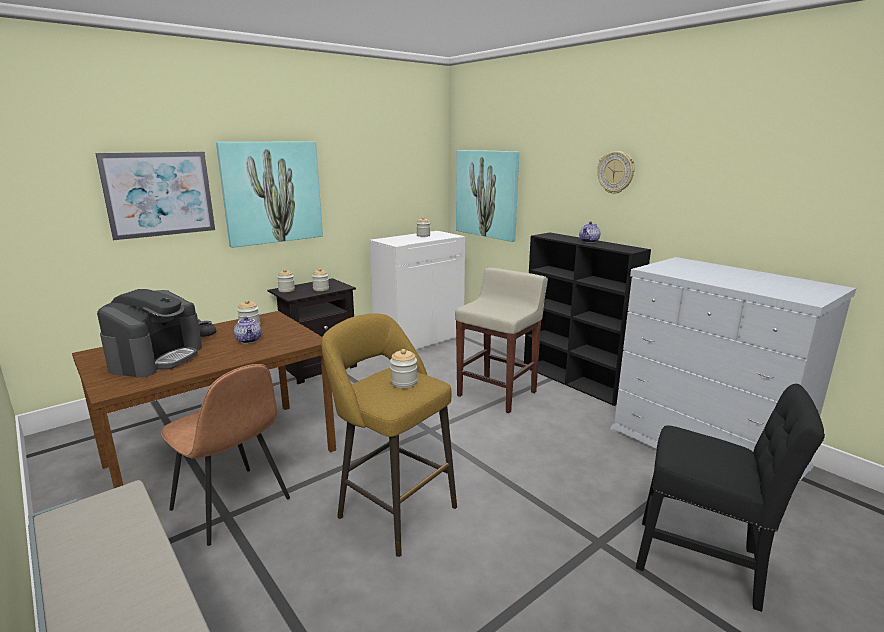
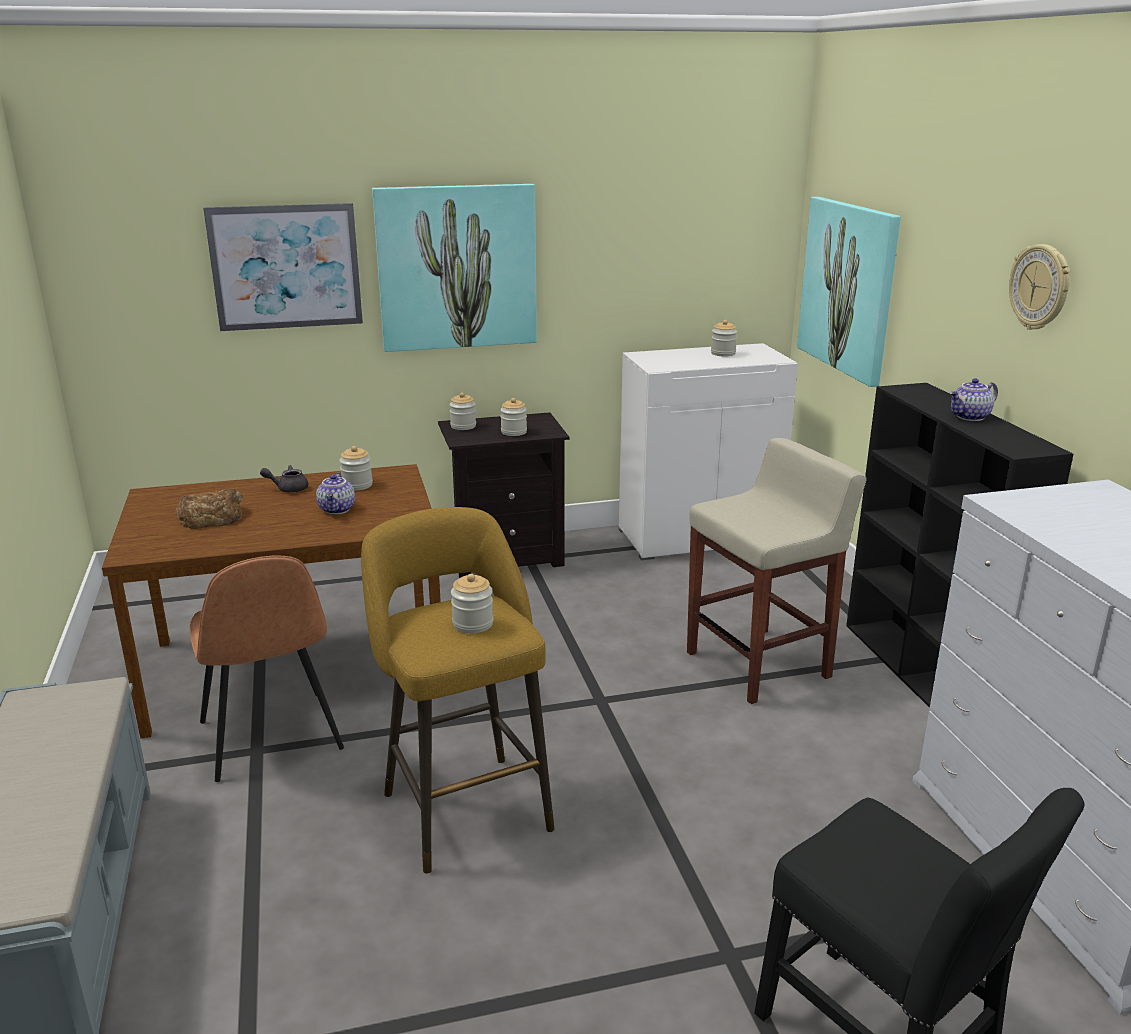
camera: 25 degrees right, 5 degrees up
coffee machine [97,289,202,378] -> bread [175,489,243,529]

